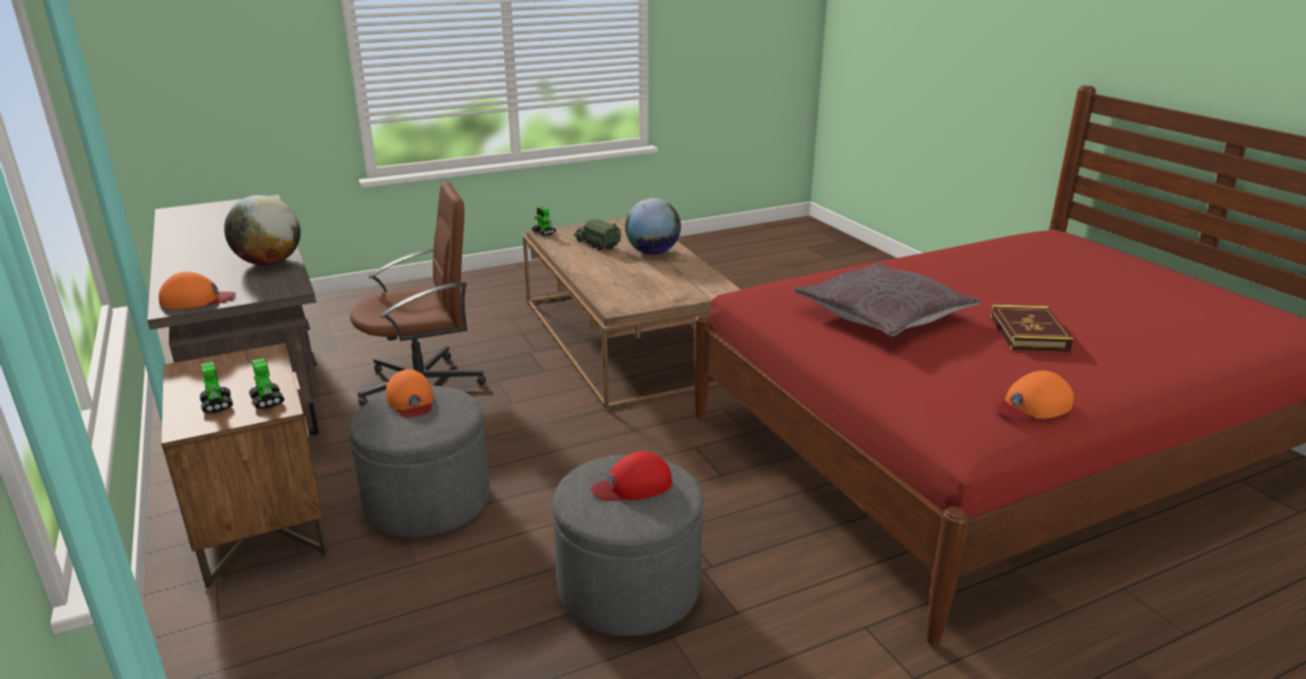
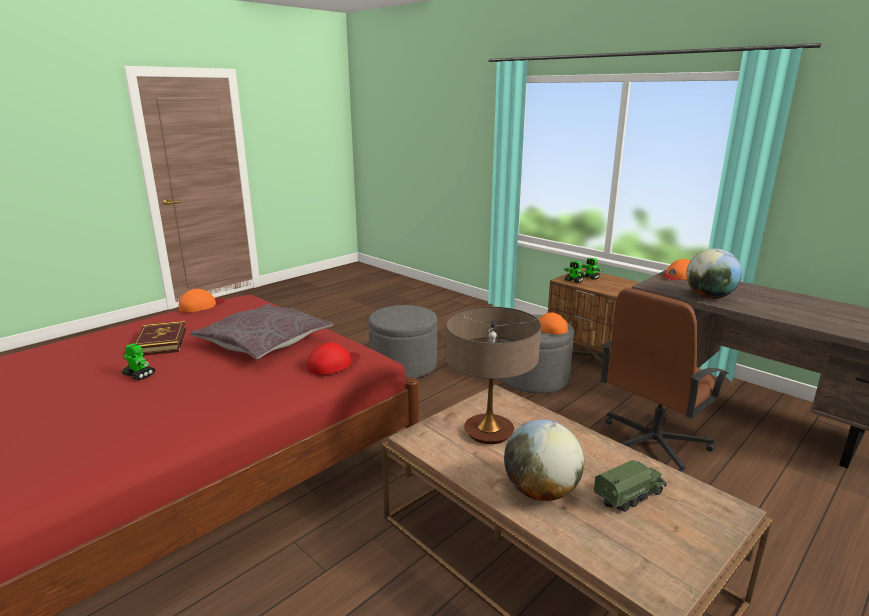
camera: 160 degrees right, 5 degrees down
toy robot [532,206,556,236] -> toy robot moved to [122,343,155,380]
toy truck [574,219,621,250] -> toy truck turned 60 degrees counterclockwise [593,460,667,512]
red cap [590,451,672,501] -> red cap moved to [307,343,360,375]
none -> table lamp [445,307,541,444]

